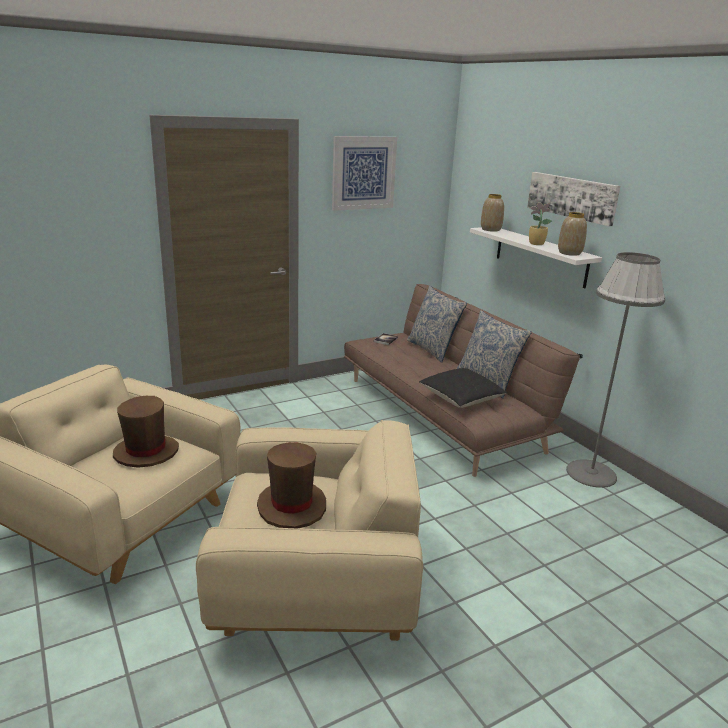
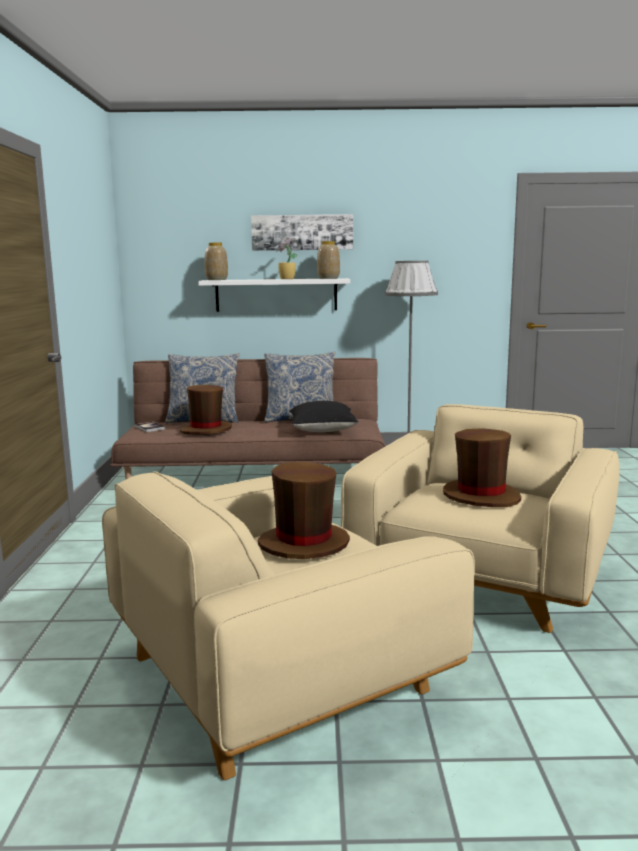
camera: 60 degrees left, 10 degrees down
picture [332,136,397,211] -> none
none -> brown hat [180,385,232,434]

